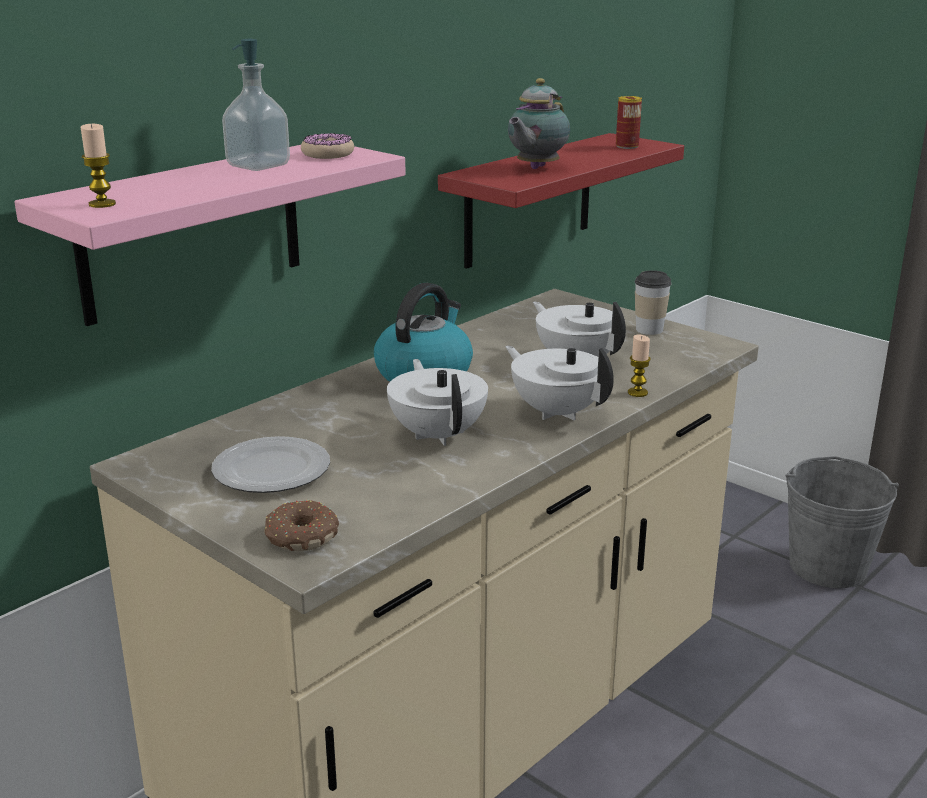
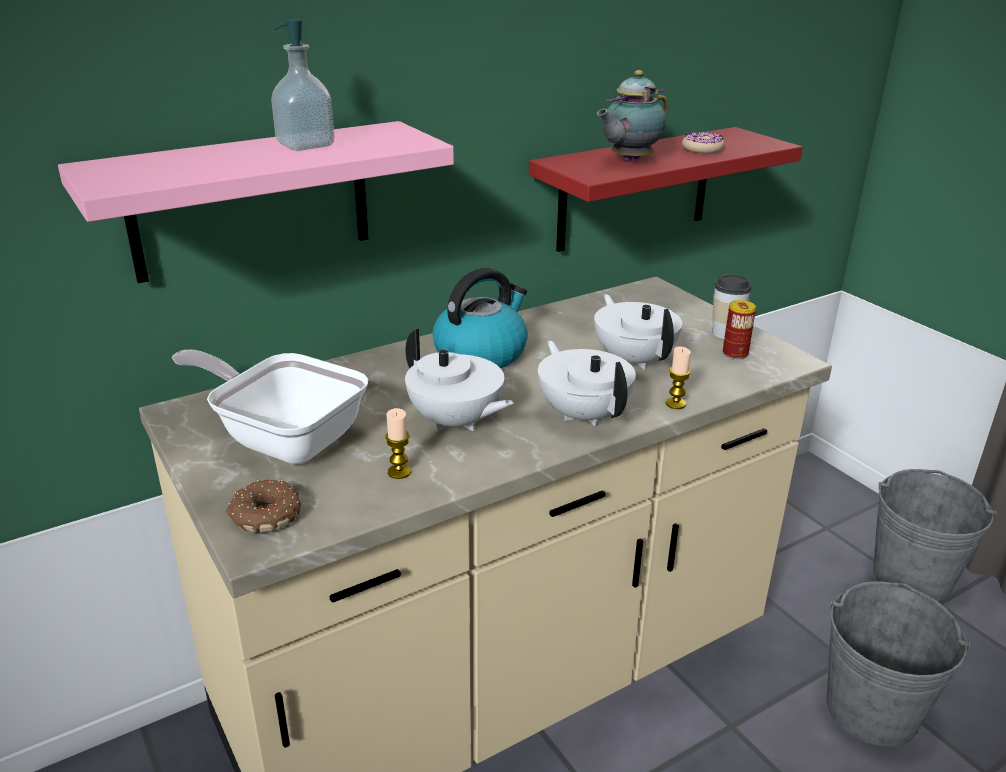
camera: 15 degrees right, 5 degrees up
candle [81,124,116,208] -> candle moved to [385,408,411,479]
plate [211,436,330,493] -> frying pan [172,350,368,464]
donut [301,133,354,159] -> donut moved to [682,132,724,154]
white teapot [387,359,488,446] -> white teapot turned 135 degrees clockwise [405,329,514,432]
can [616,96,642,149] -> can moved to [723,300,756,359]
none -> grey bucket [826,581,971,747]

